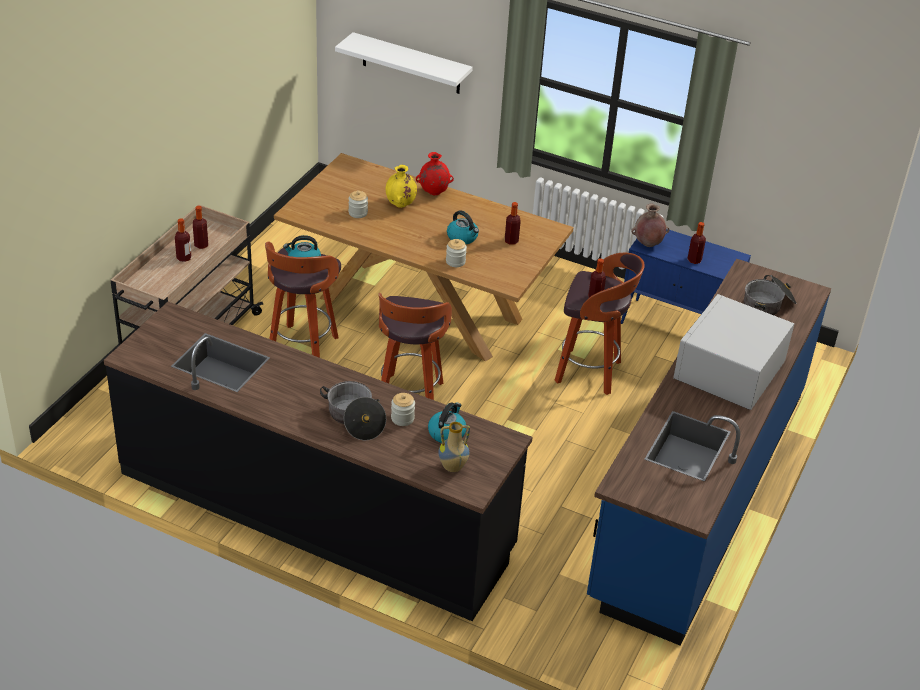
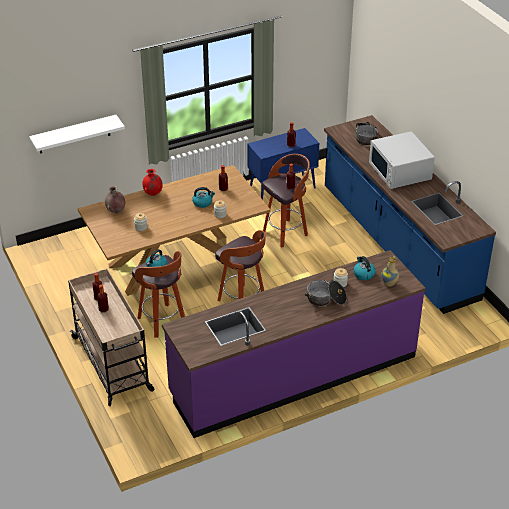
camera: 50 degrees left, 0 degrees up
black counter [104,302,532,621] -> purple counter [162,250,426,438]
yellow vase [386,165,417,208] -> none
brown vase [631,204,670,247] -> brown vase moved to [105,186,125,213]

